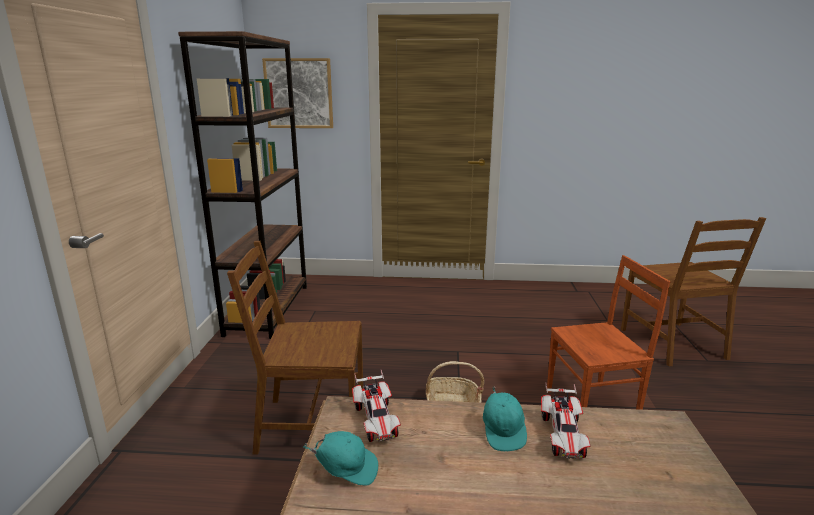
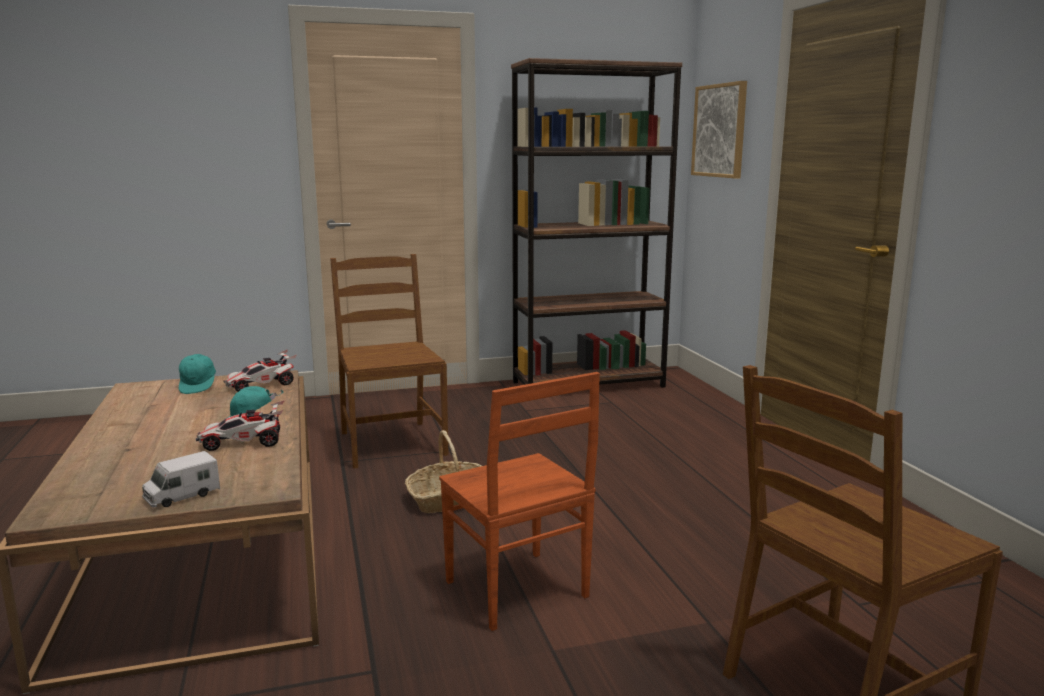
camera: 70 degrees right, 5 degrees down
none -> toy truck [142,451,220,507]

